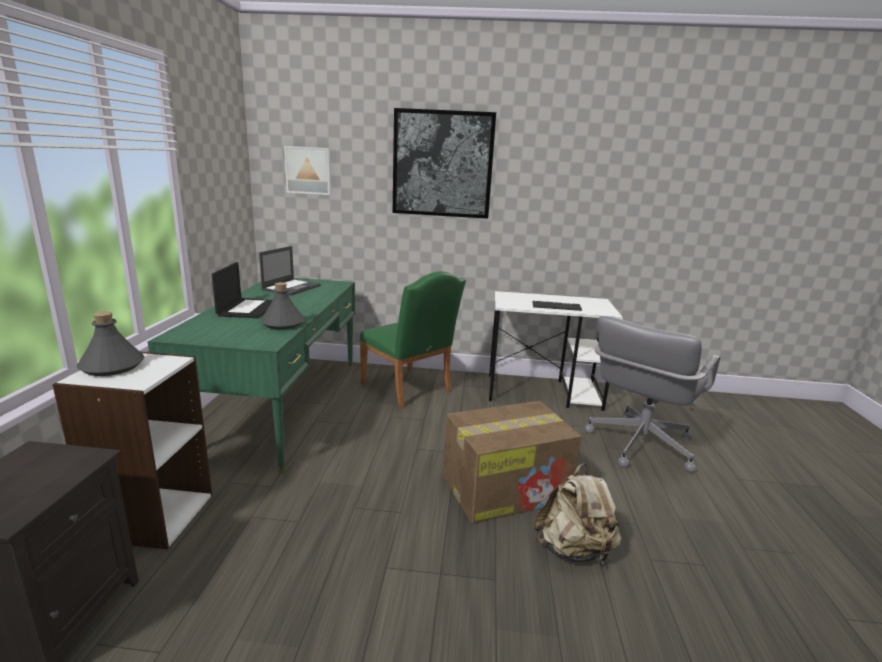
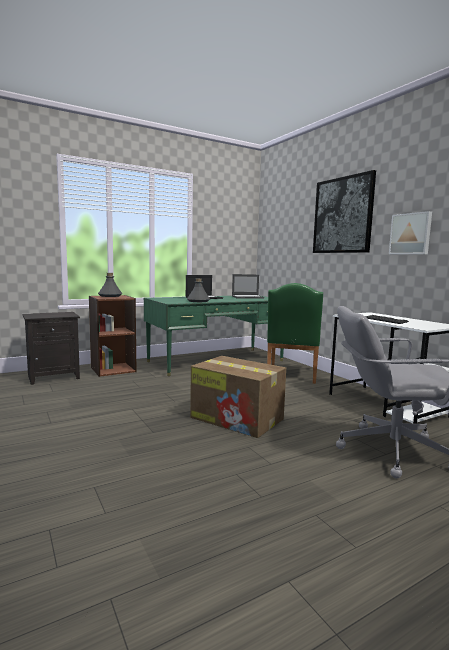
camera: 55 degrees right, 10 degrees down
white bookcase [52,352,212,549] -> brown bookcase [89,295,136,377]
picture [284,146,331,195] -> picture moved to [389,211,432,254]
beige backpack [534,463,621,566] -> none

